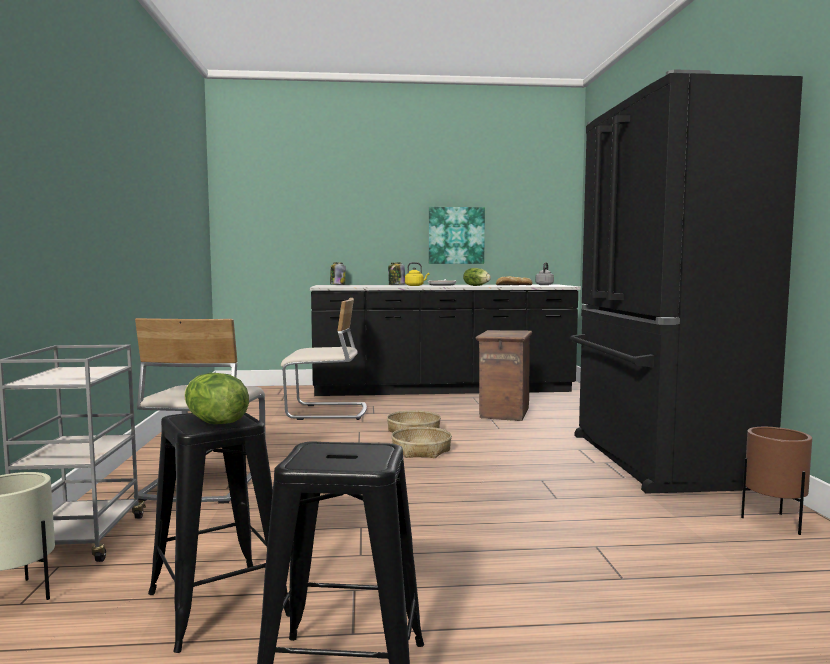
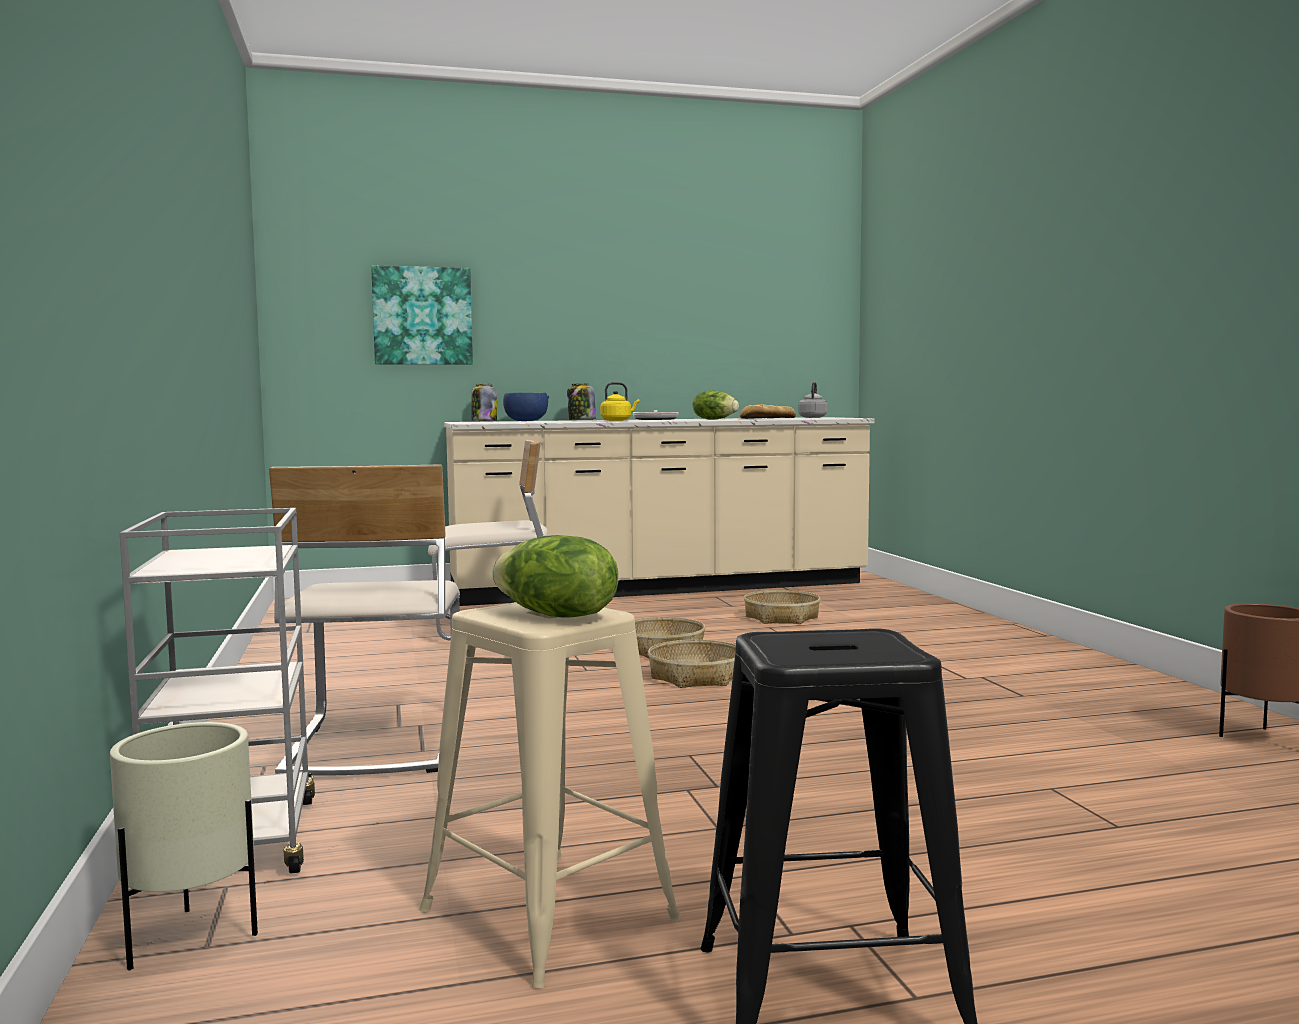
camera: 10 degrees left, 0 degrees up
black stool [148,413,290,653] -> beige stool [419,602,681,988]
black counter [310,284,581,396] -> beige counter [444,417,875,606]
picture [429,207,485,264] -> picture moved to [371,266,473,365]
crate [476,330,532,421] -> basket [744,590,820,624]
black fridge [570,69,803,494] -> none
none -> blue bowl [503,393,549,421]

